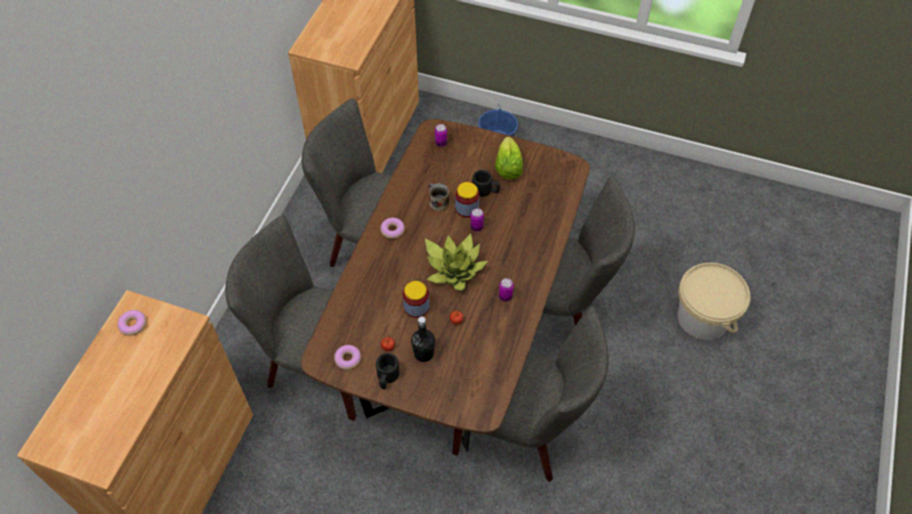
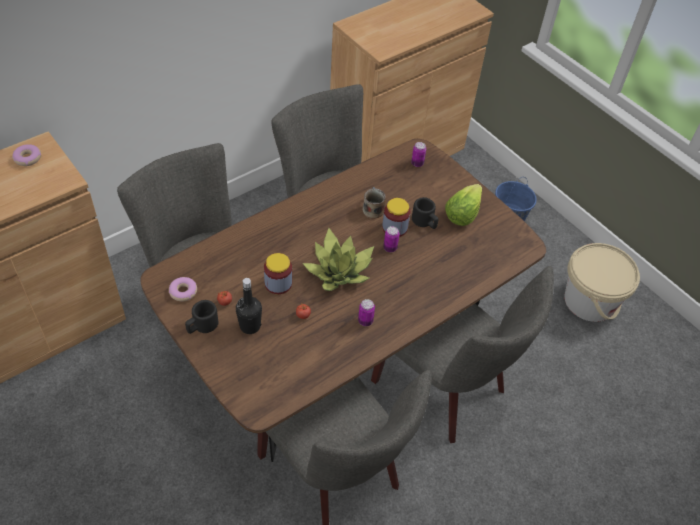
camera: 30 degrees right, 5 degrees down
donut [380,218,405,239] -> none
beige bucket [678,263,751,340] -> beige bucket moved to [564,243,640,322]

